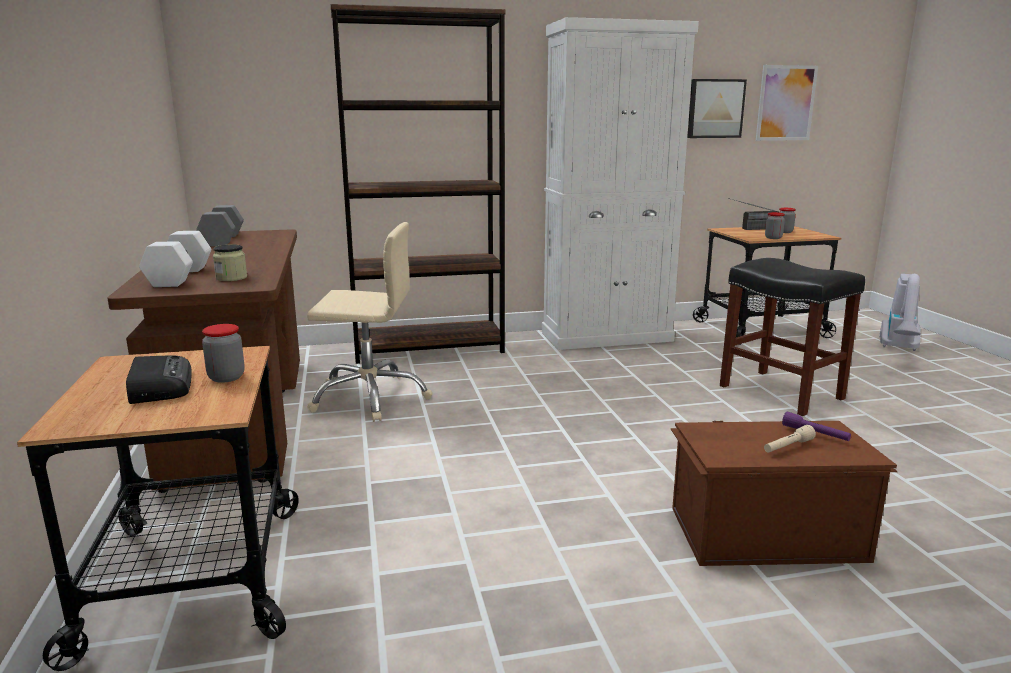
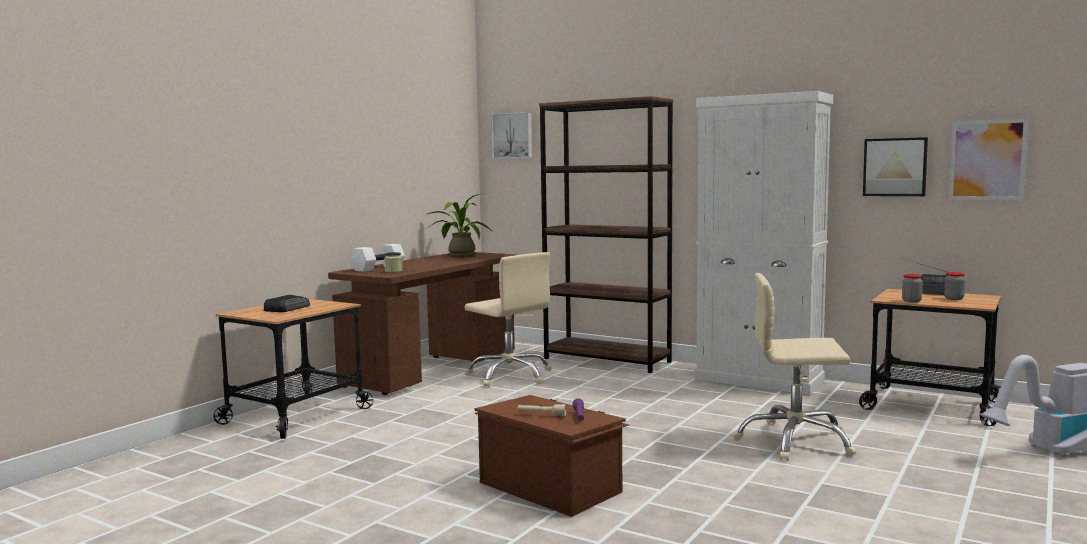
camera: 45 degrees right, 10 degrees down
grey dumbbell [196,205,244,247] -> potted plant [425,194,492,258]
jar [202,324,245,383] -> none
black stool [720,258,865,416] -> beige office chair [733,273,857,461]
none -> picture [491,112,532,159]

